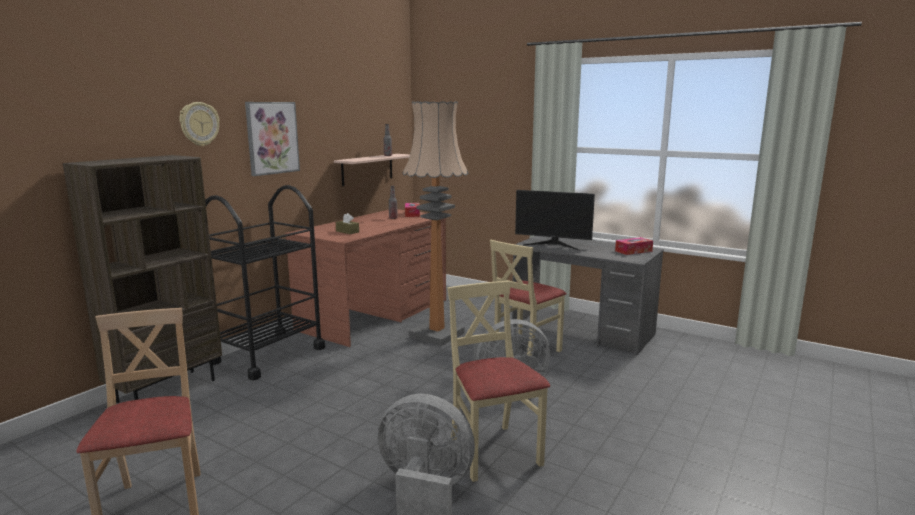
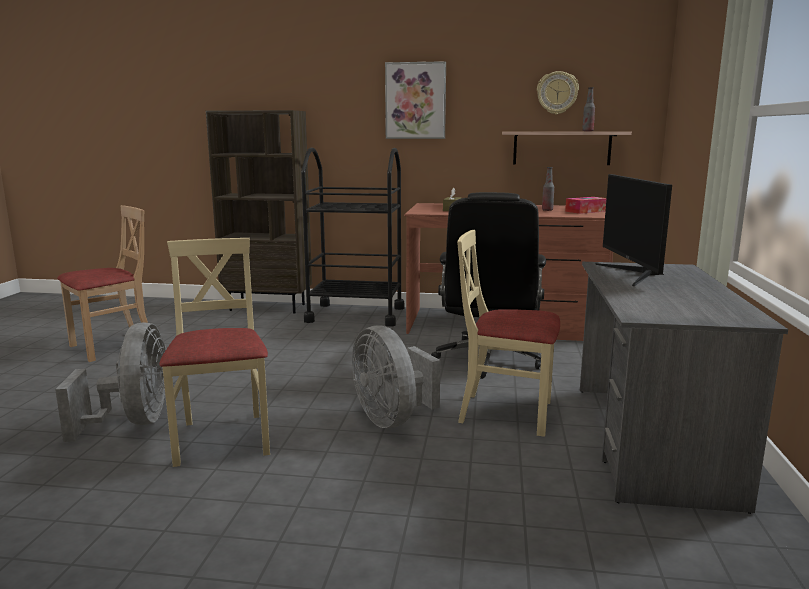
camera: 65 degrees right, 0 degrees up
wall clock [179,102,219,146] -> wall clock moved to [537,71,579,115]
floor lamp [402,101,469,346] -> black office chair [431,192,546,379]
beige chair [447,281,550,482] -> beige chair turned 60 degrees counterclockwise [159,238,270,467]
tissue box [615,237,653,255] -> none

